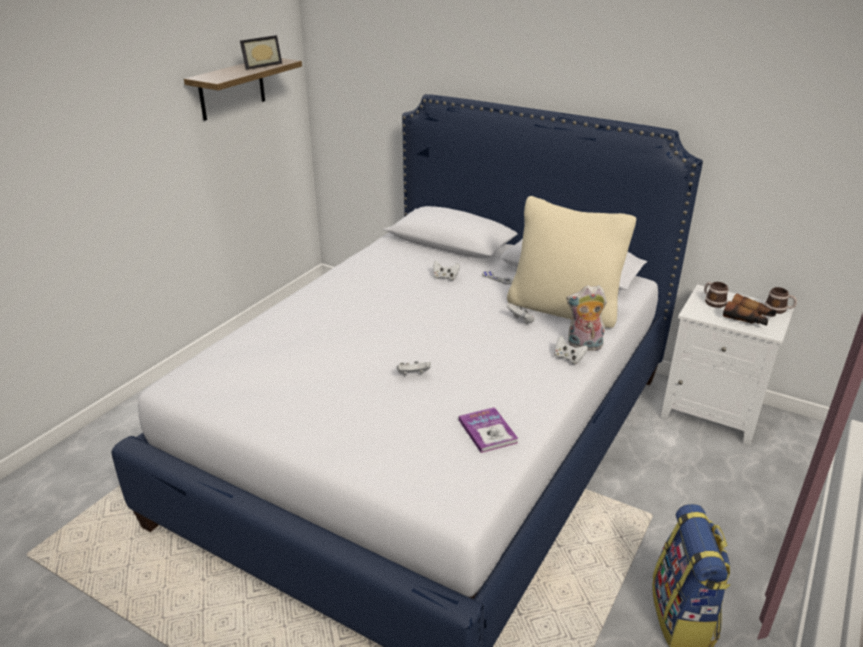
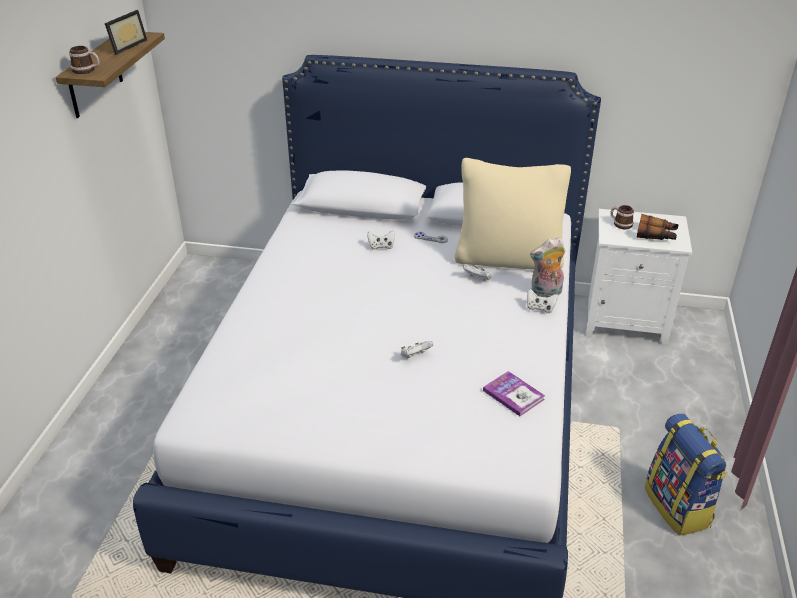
camera: 20 degrees left, 5 degrees up
mug [765,287,797,314] -> mug moved to [69,46,100,74]

